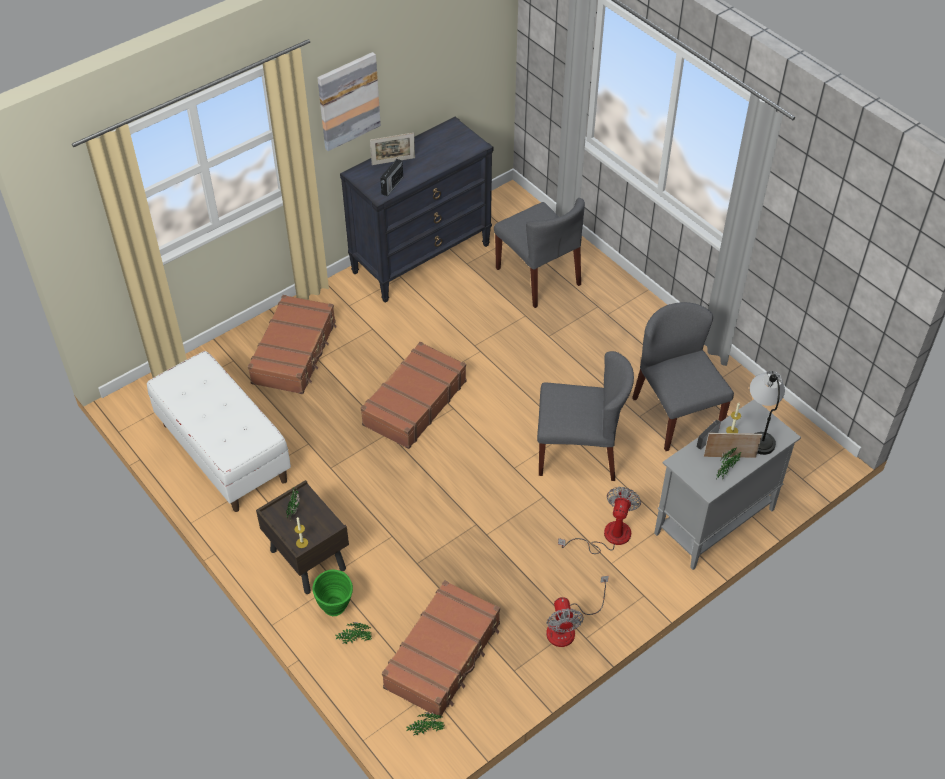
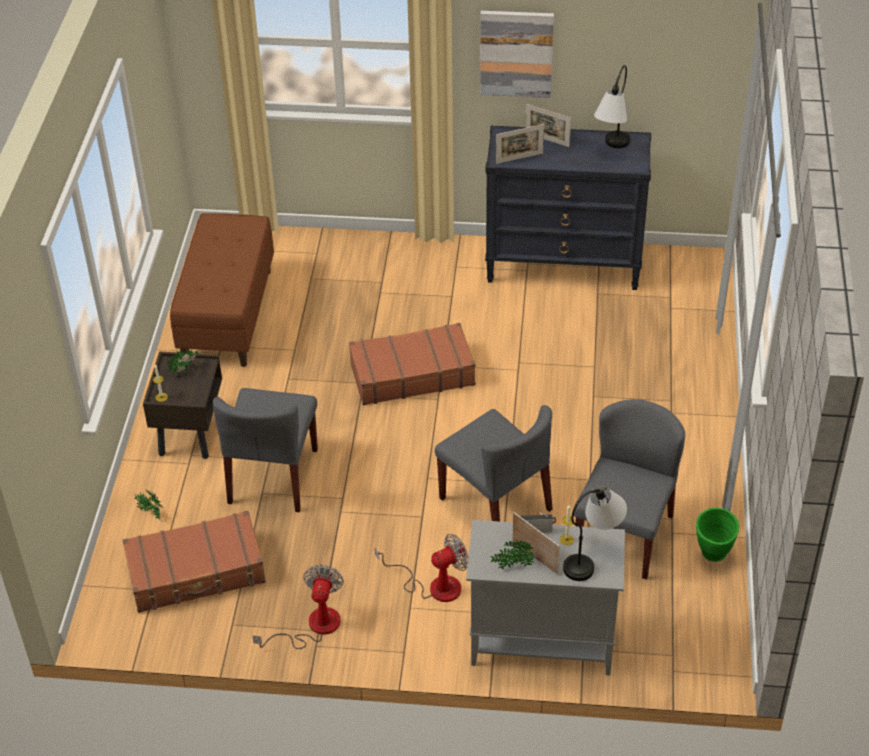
camera: 45 degrees right, 5 degrees down
white bench [147,351,291,512] -> brown bench [170,213,274,367]
brown suitcase [248,295,337,394] -> none
green vase [313,570,353,616] -> green vase moved to [696,508,739,562]
radio [380,158,403,196] -> picture frame [496,124,544,164]
potted plant [407,712,444,736] -> none
grey chair [494,198,585,308] -> grey chair moved to [213,388,318,512]
fan [546,576,609,647] -> fan turned 150 degrees clockwise [253,565,344,649]
none -> table lamp [594,65,630,148]

